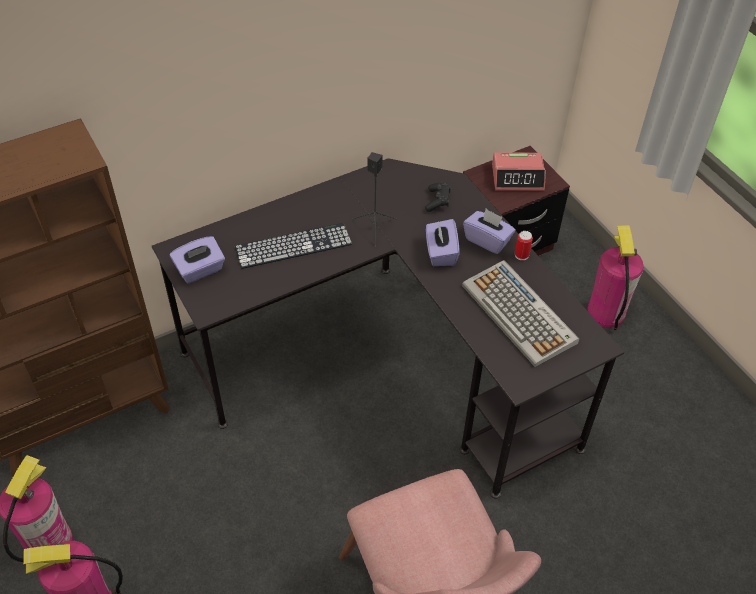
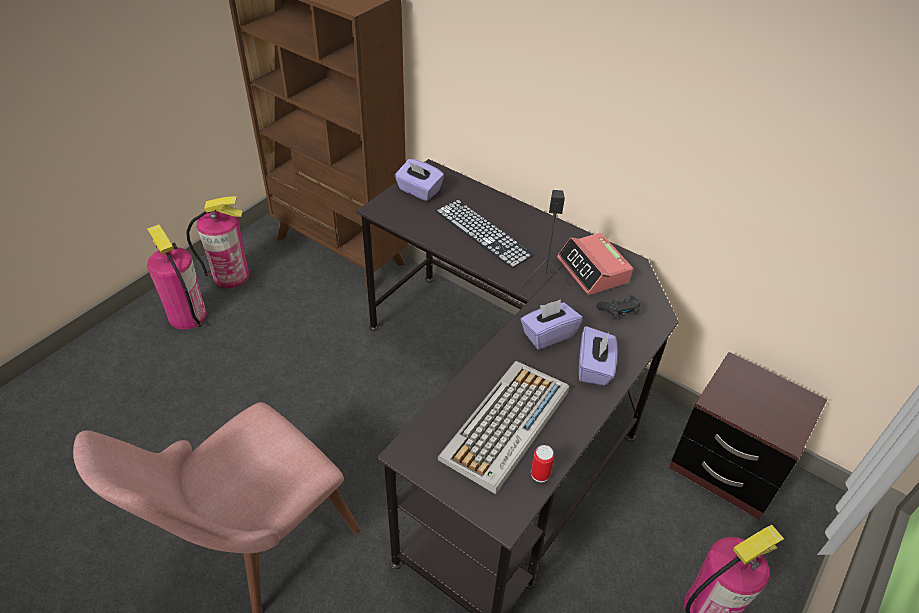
camera: 65 degrees right, 5 degrees down
alarm clock [492,152,546,191] -> alarm clock moved to [557,233,633,295]
can [515,231,533,260] -> can moved to [531,445,555,482]

